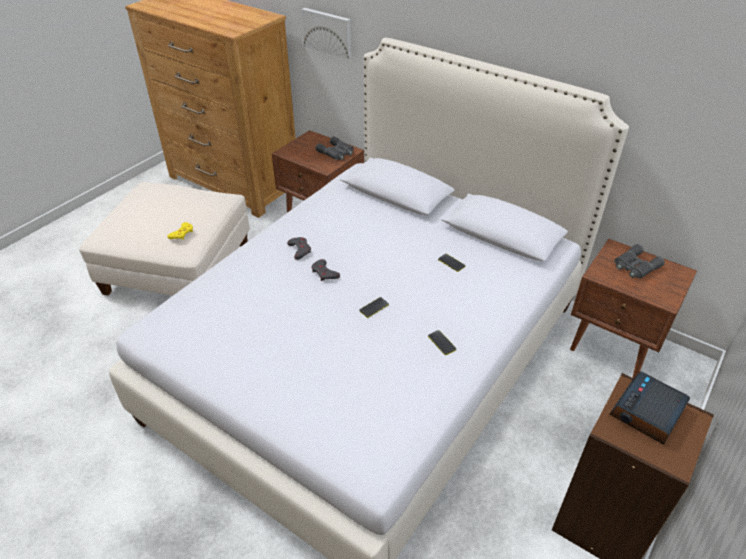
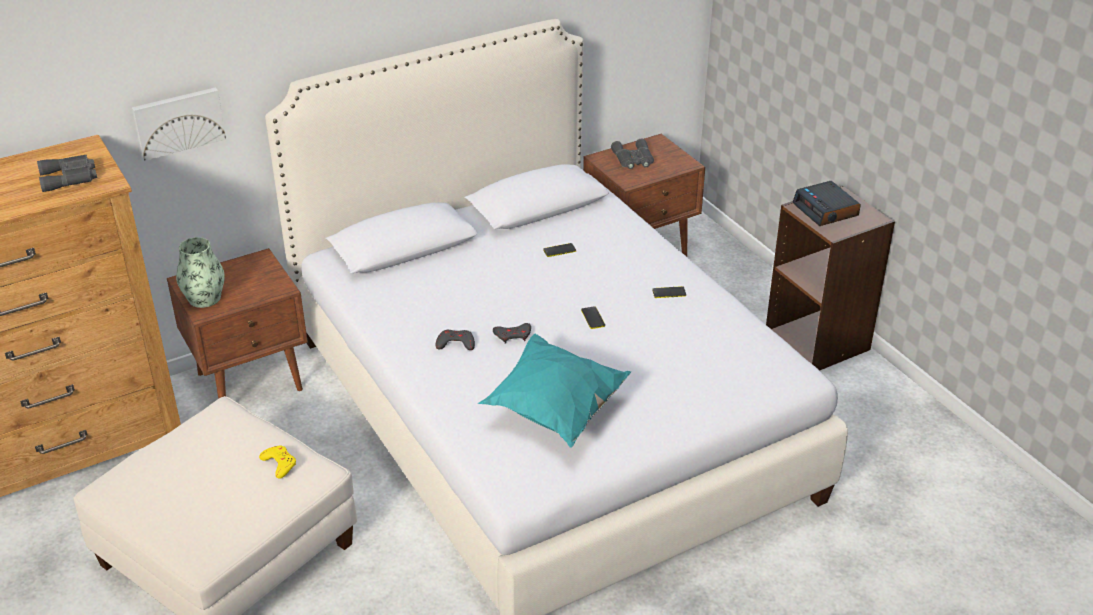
camera: 65 degrees left, 5 degrees down
grey binoculars [316,136,354,160] -> grey binoculars moved to [37,155,97,192]
none -> vase [176,237,225,308]
none -> turquoise pillow [478,334,631,448]

